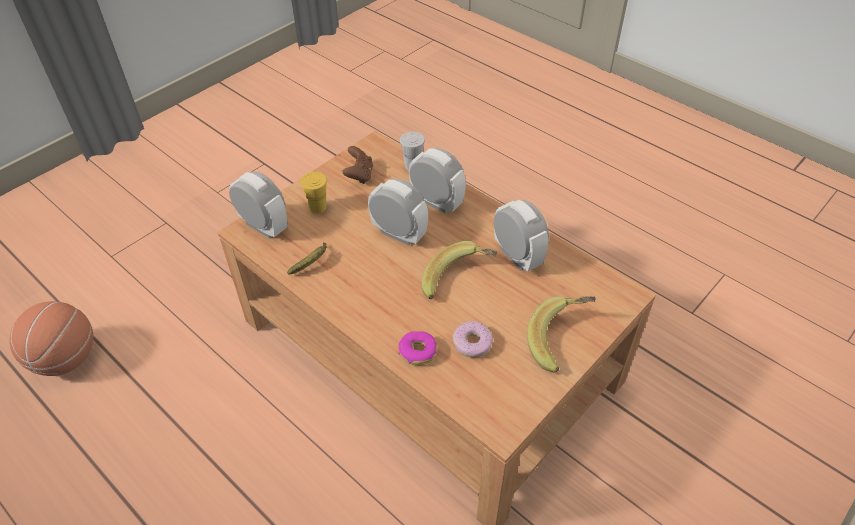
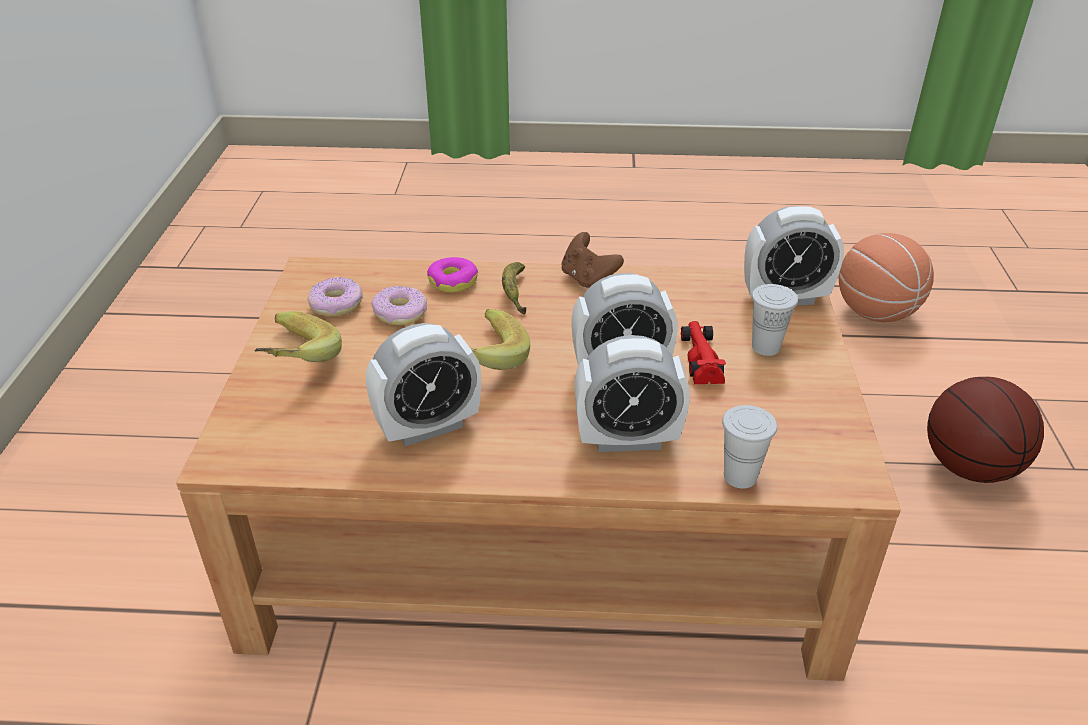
camera: 140 degrees right, 10 degrees down
banana [287,242,327,275] -> banana moved to [502,262,526,315]
yellow cup [300,172,327,213] -> white cup [752,284,798,356]
brown game controller [342,146,373,184] -> brown game controller moved to [561,232,624,288]
alarm clock [494,200,549,272] -> alarm clock turned 45 degrees counterclockwise [366,323,481,446]
none -> donut [308,277,363,317]
none -> red toy car [680,321,726,384]
none -> basketball [927,377,1044,483]

